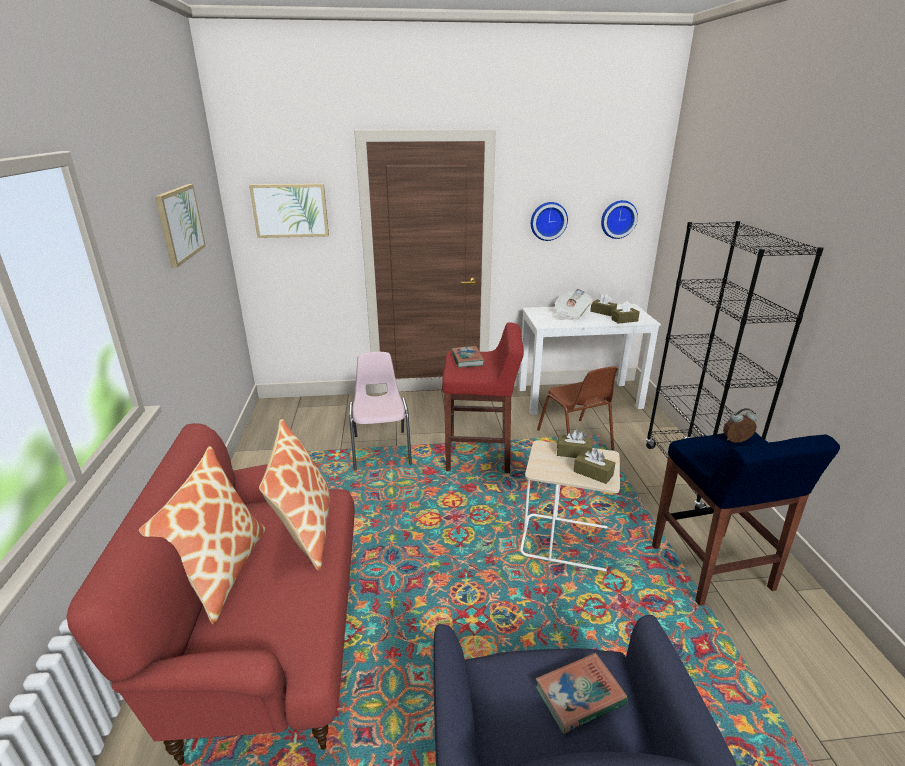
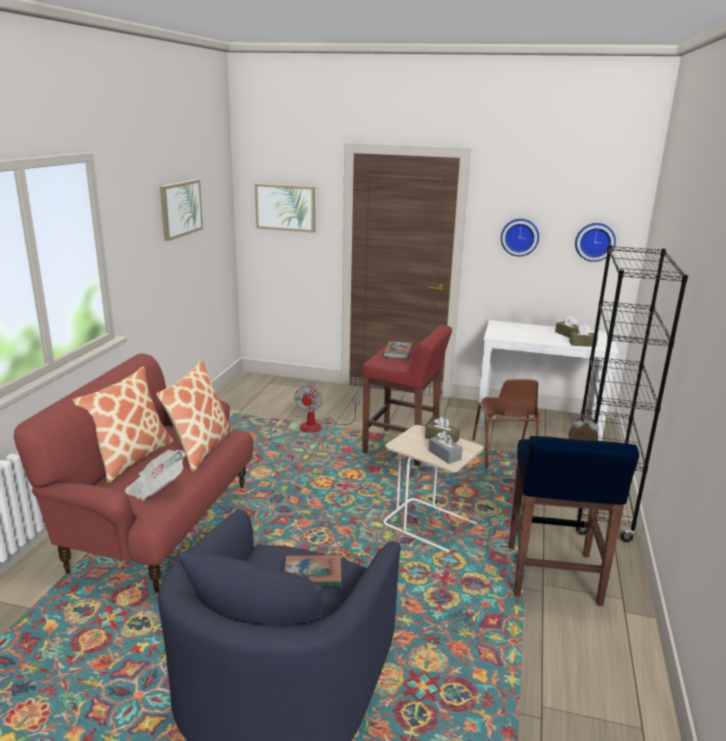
camera: 20 degrees right, 5 degrees down
pink chair [349,352,412,470] -> fan [294,386,359,433]
newspaper [553,289,593,320] -> newspaper moved to [125,450,186,501]
brown tissue box [574,449,615,484] -> grey tissue box [429,431,463,464]

